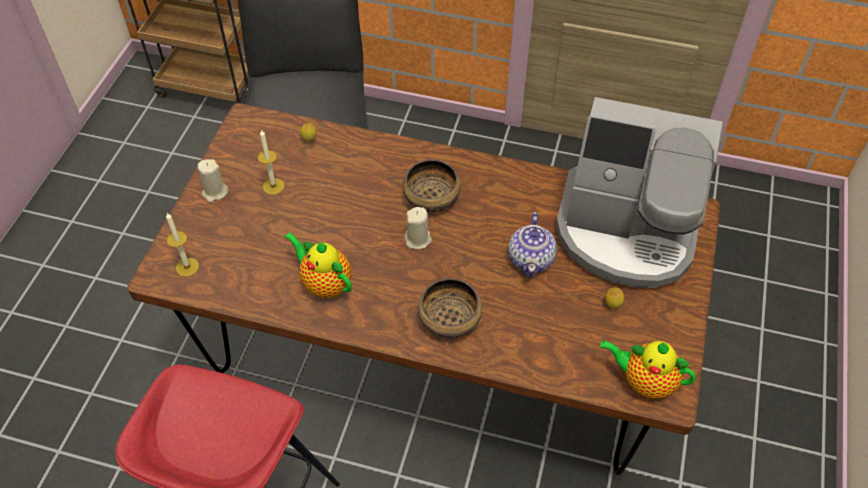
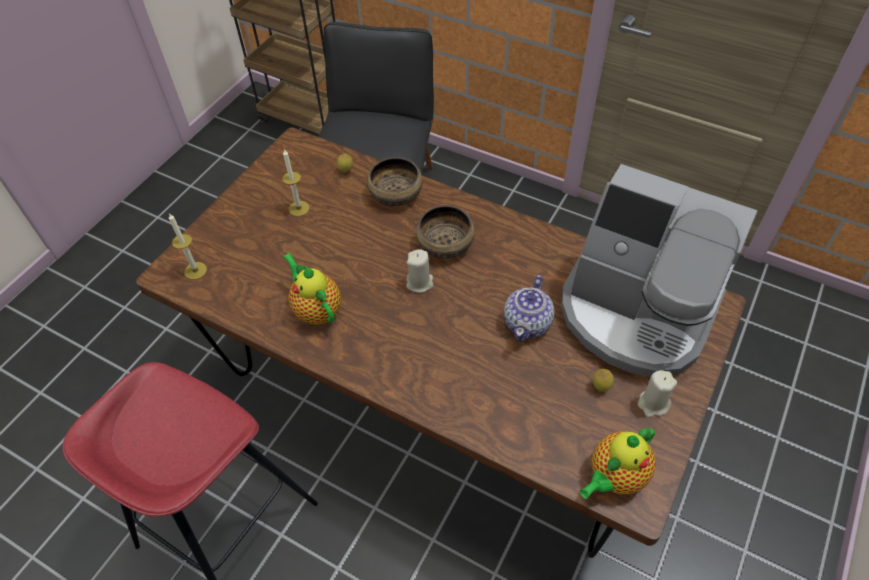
camera: 15 degrees right, 0 degrees up
beige candle [197,159,229,203] -> beige candle moved to [638,370,677,417]
bowl [418,278,482,339] -> bowl moved to [367,157,423,206]
teapot [600,340,696,399] -> teapot turned 75 degrees counterclockwise [580,427,656,499]

